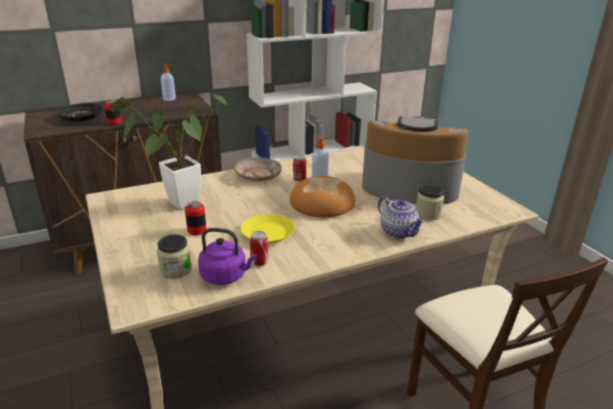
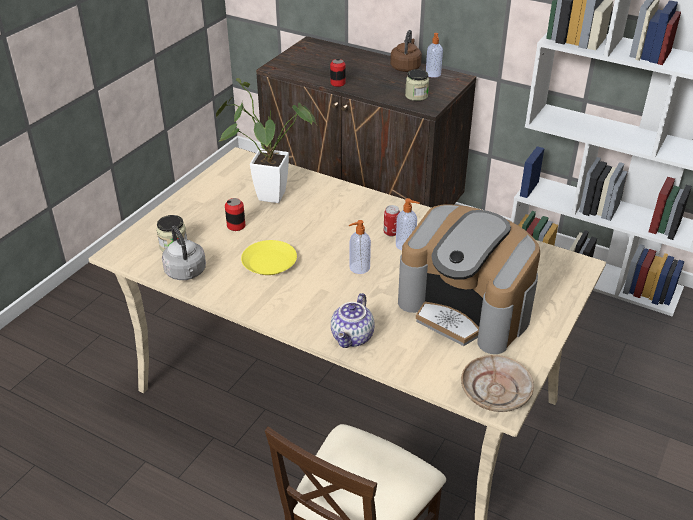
camera: 55 degrees right, 10 degrees up
black plate [58,103,103,122] -> none
purple kettle [198,228,257,285] -> grey kettle [162,226,206,280]
beige plate [234,158,282,181] -> beige plate moved to [461,355,534,412]
can [250,231,268,266] -> none
bread [290,176,355,217] -> soap dispenser [349,220,371,274]
coffee machine [362,116,468,204] -> coffee machine turned 150 degrees clockwise [398,204,540,354]
jar [416,185,444,220] -> jar moved to [405,69,429,101]
none -> brown kettle [390,30,422,72]

